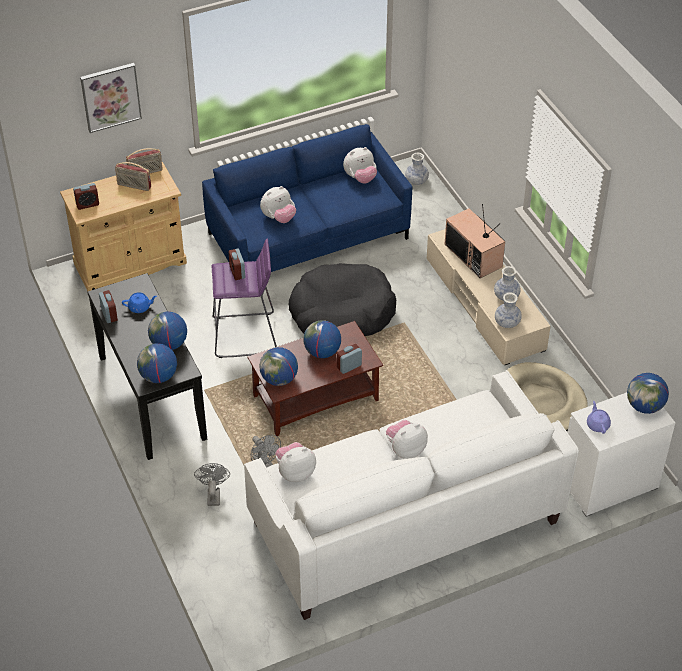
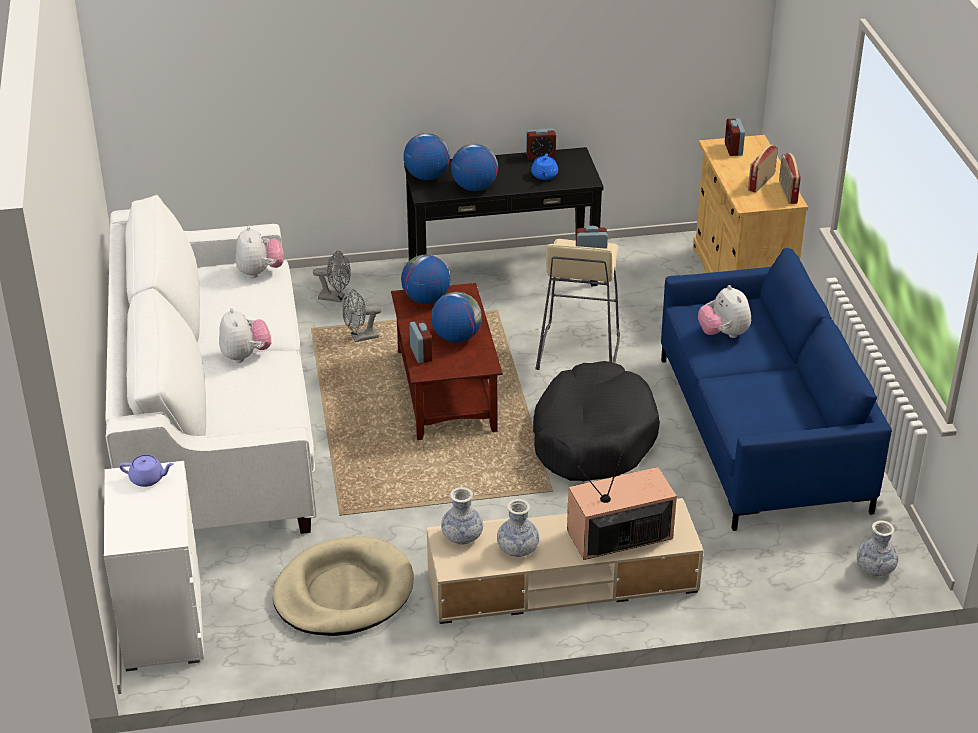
camera: 105 degrees right, 10 degrees down
picture [80,63,142,133] -> none
purple stool [212,239,277,358] -> beige stool [535,239,620,370]
plush toy [343,147,377,183] -> none
globe [627,373,669,414] -> none

